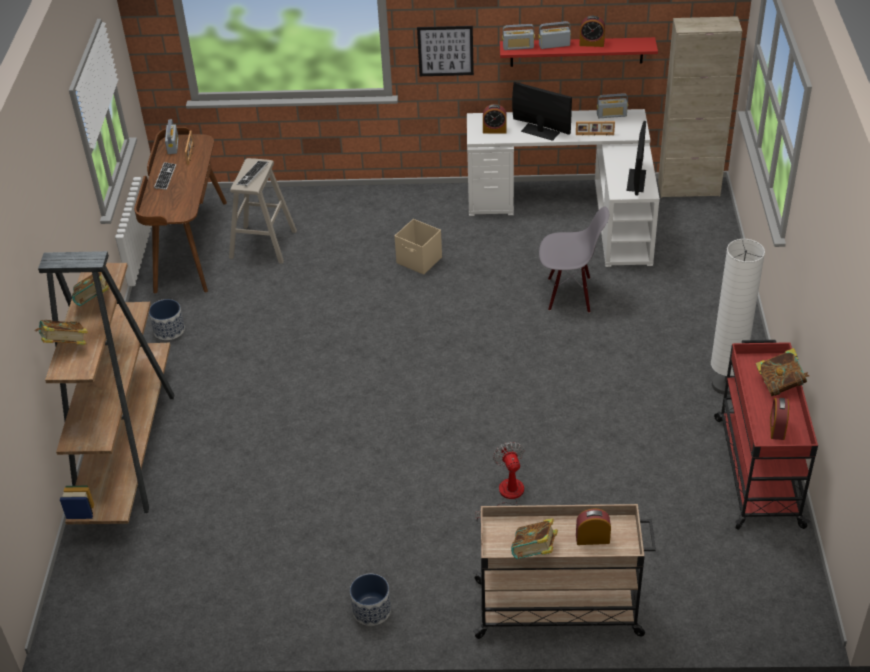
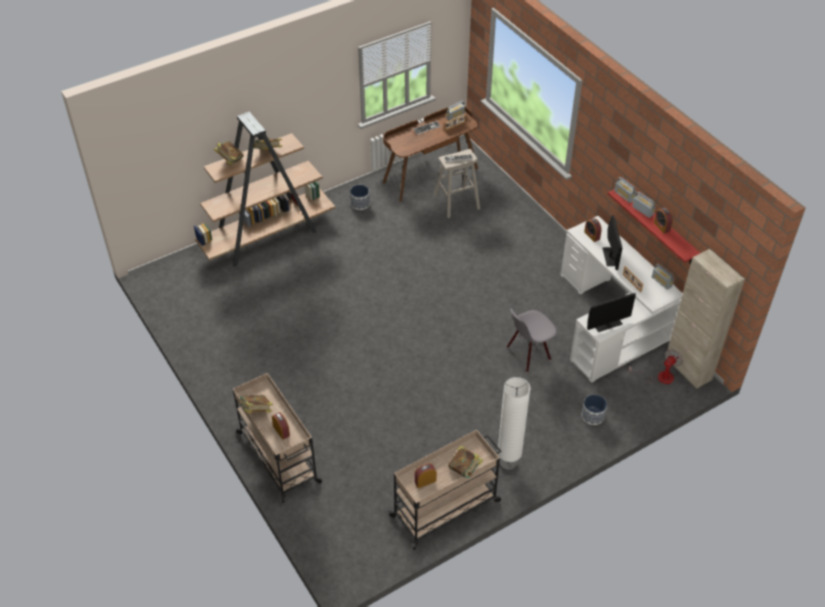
camera: 55 degrees right, 5 degrees up
planter [350,574,391,626] -> planter moved to [582,395,607,425]
beige storage box [394,219,442,275] -> none
picture [417,26,474,76] -> none
fan [475,442,524,521] -> fan moved to [628,349,683,385]
grey chair [539,207,609,313] -> grey chair turned 90 degrees clockwise [507,308,557,373]
red cart [714,340,818,530] -> beige cart [388,430,501,550]

